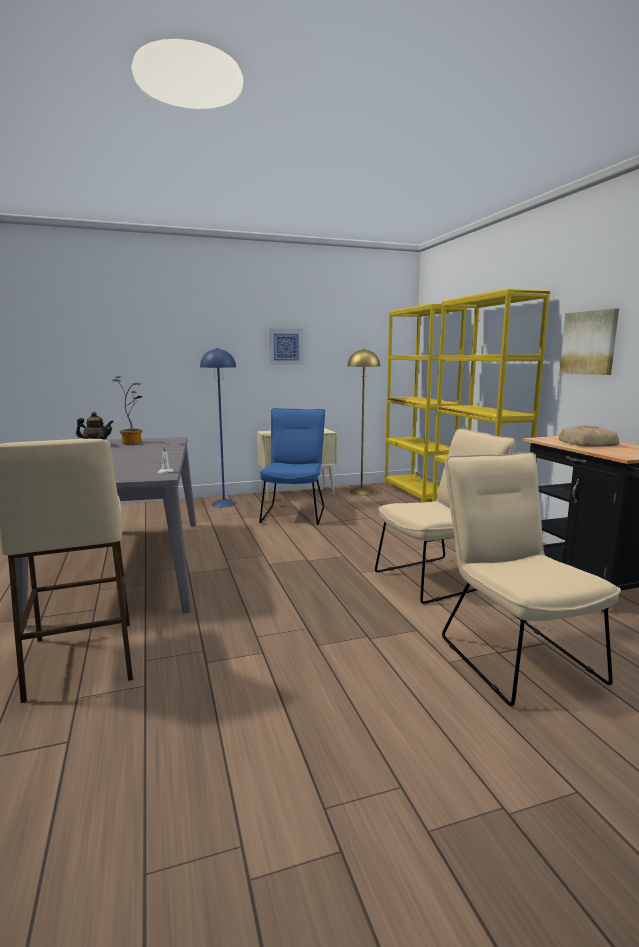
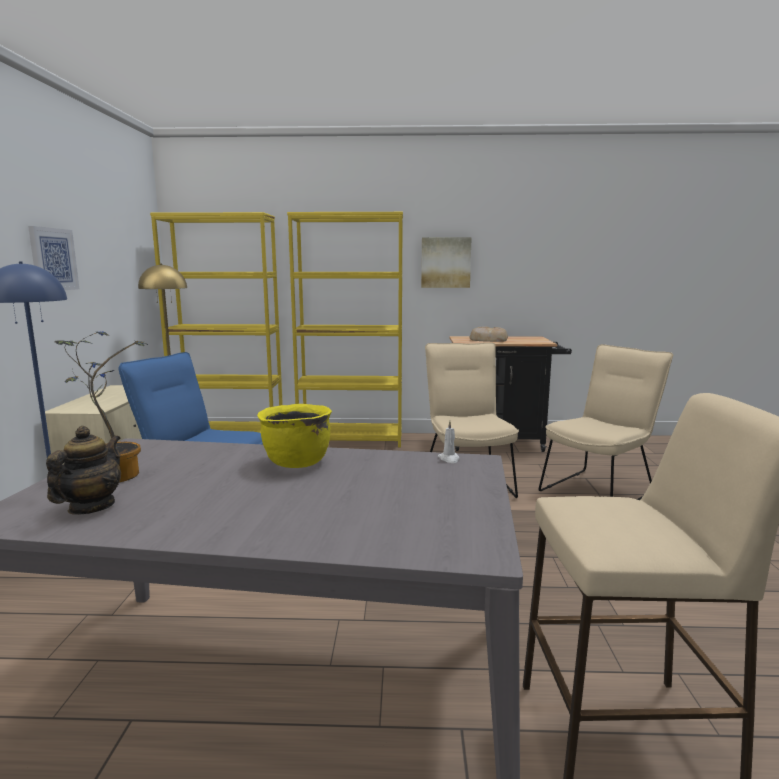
camera: 70 degrees left, 0 degrees up
beige chair [442,452,621,706] -> beige chair turned 135 degrees clockwise [539,344,673,500]
none -> yellow cooking pot [257,404,332,468]

